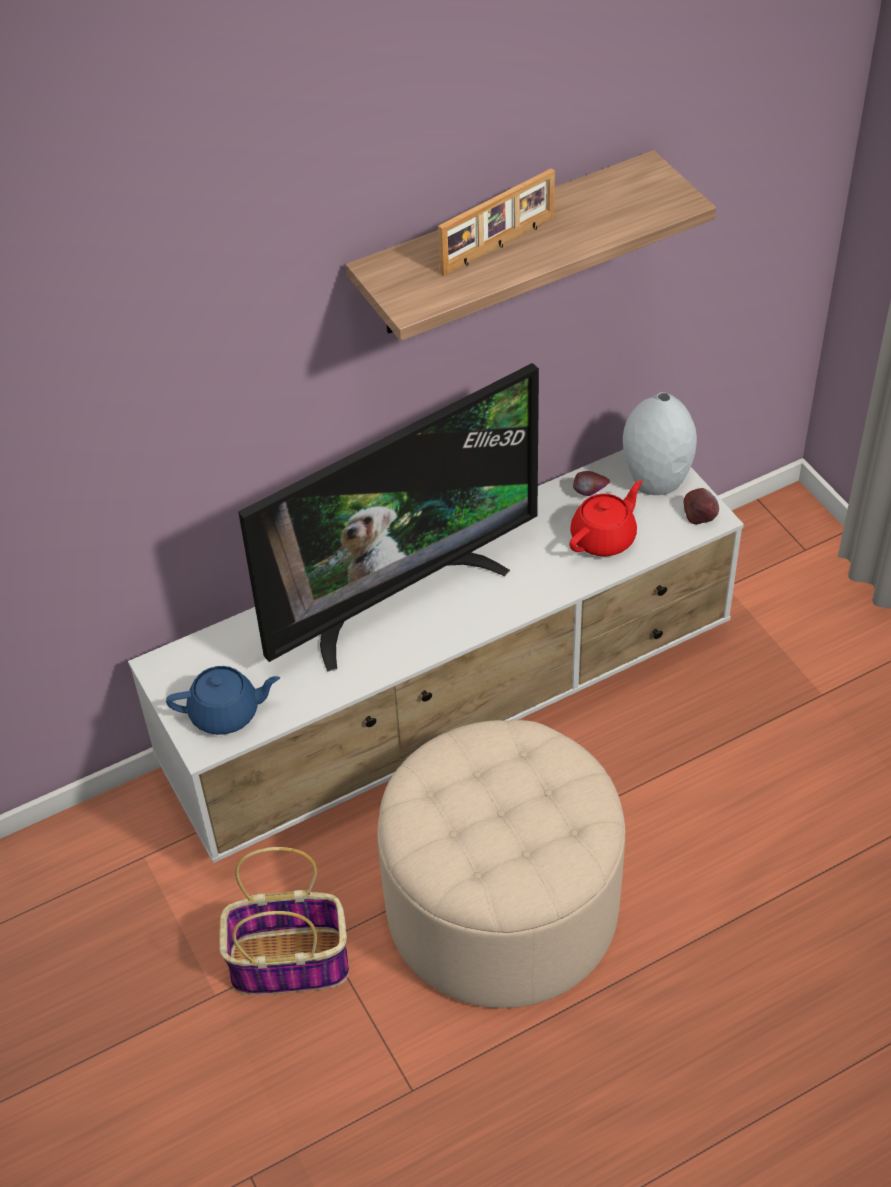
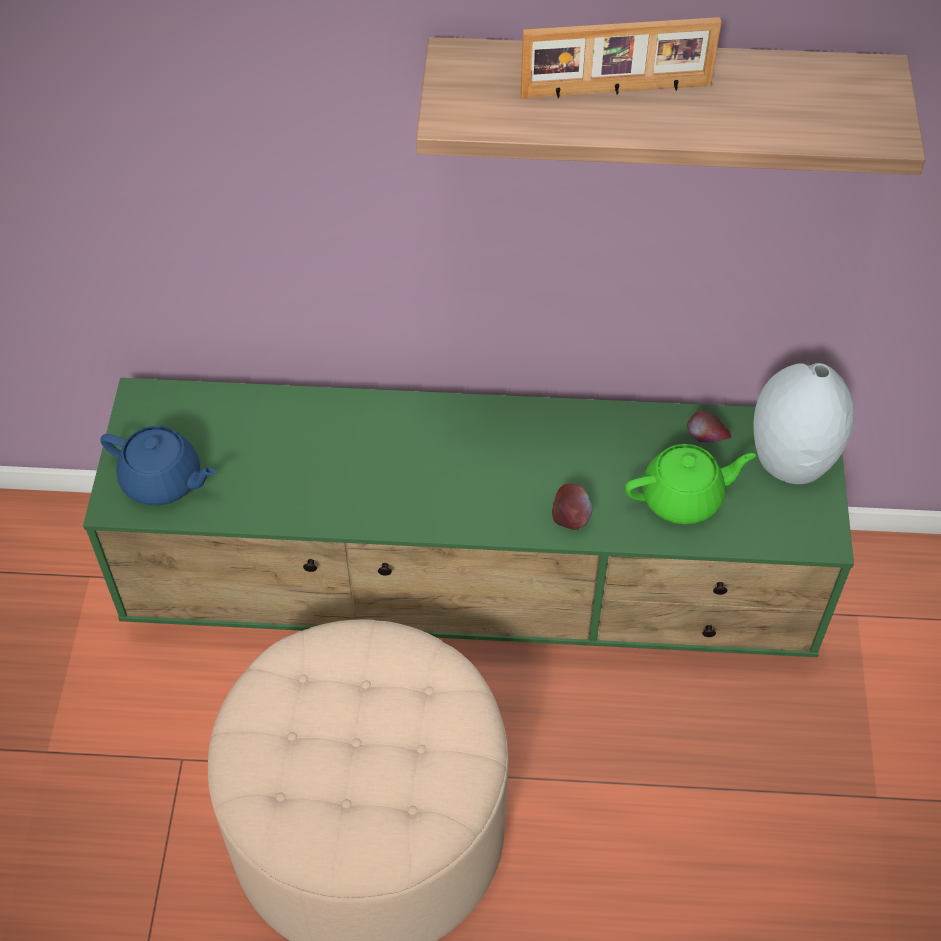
camera: 30 degrees right, 5 degrees up
white tv stand [128,449,744,863] -> green tv stand [83,378,854,657]
basket [219,847,349,995] -> none
television [238,363,539,672] -> none
red teapot [569,480,642,556] -> green teapot [625,444,756,524]
apple [684,488,719,524] -> apple moved to [552,484,592,530]

